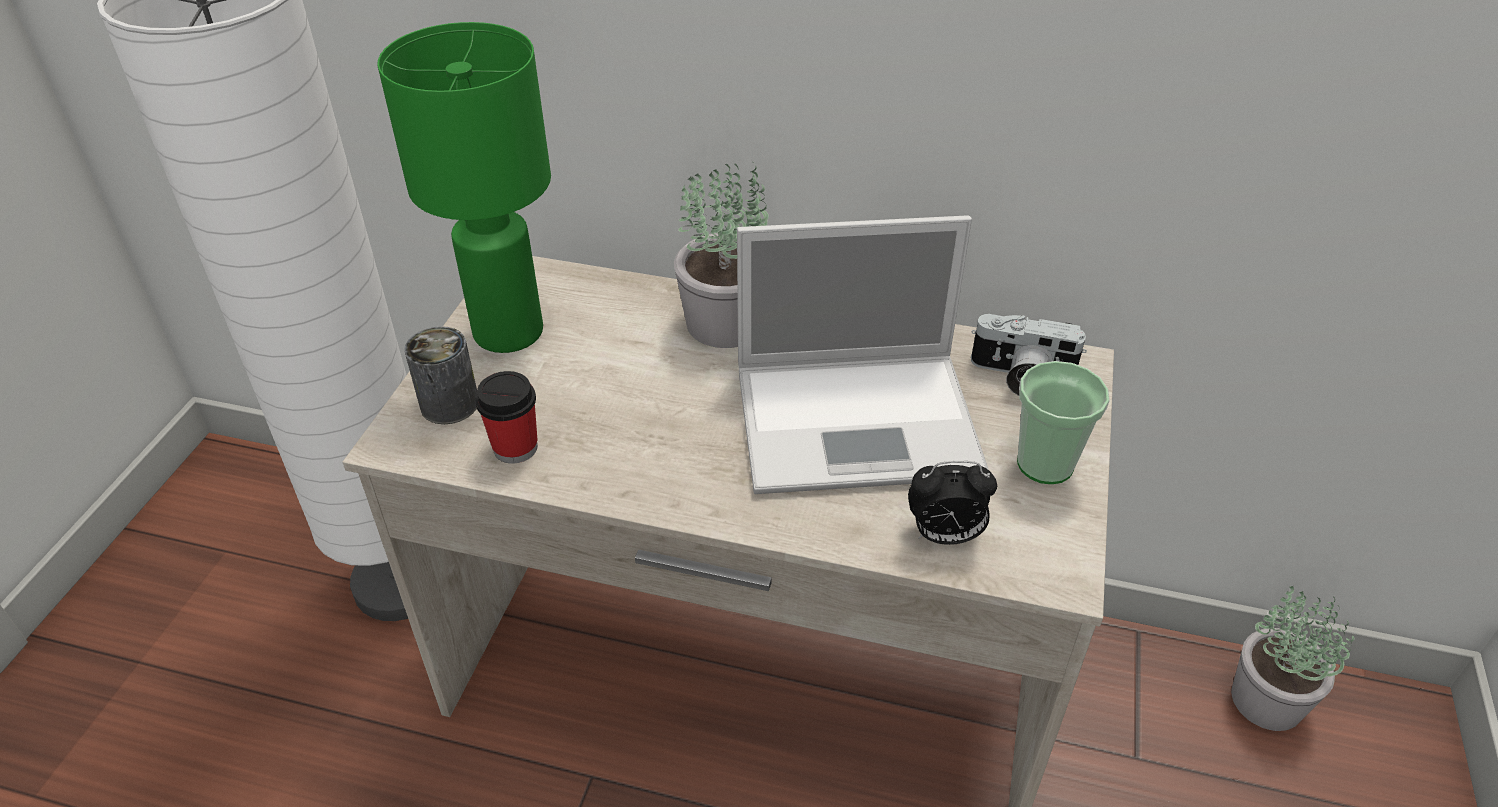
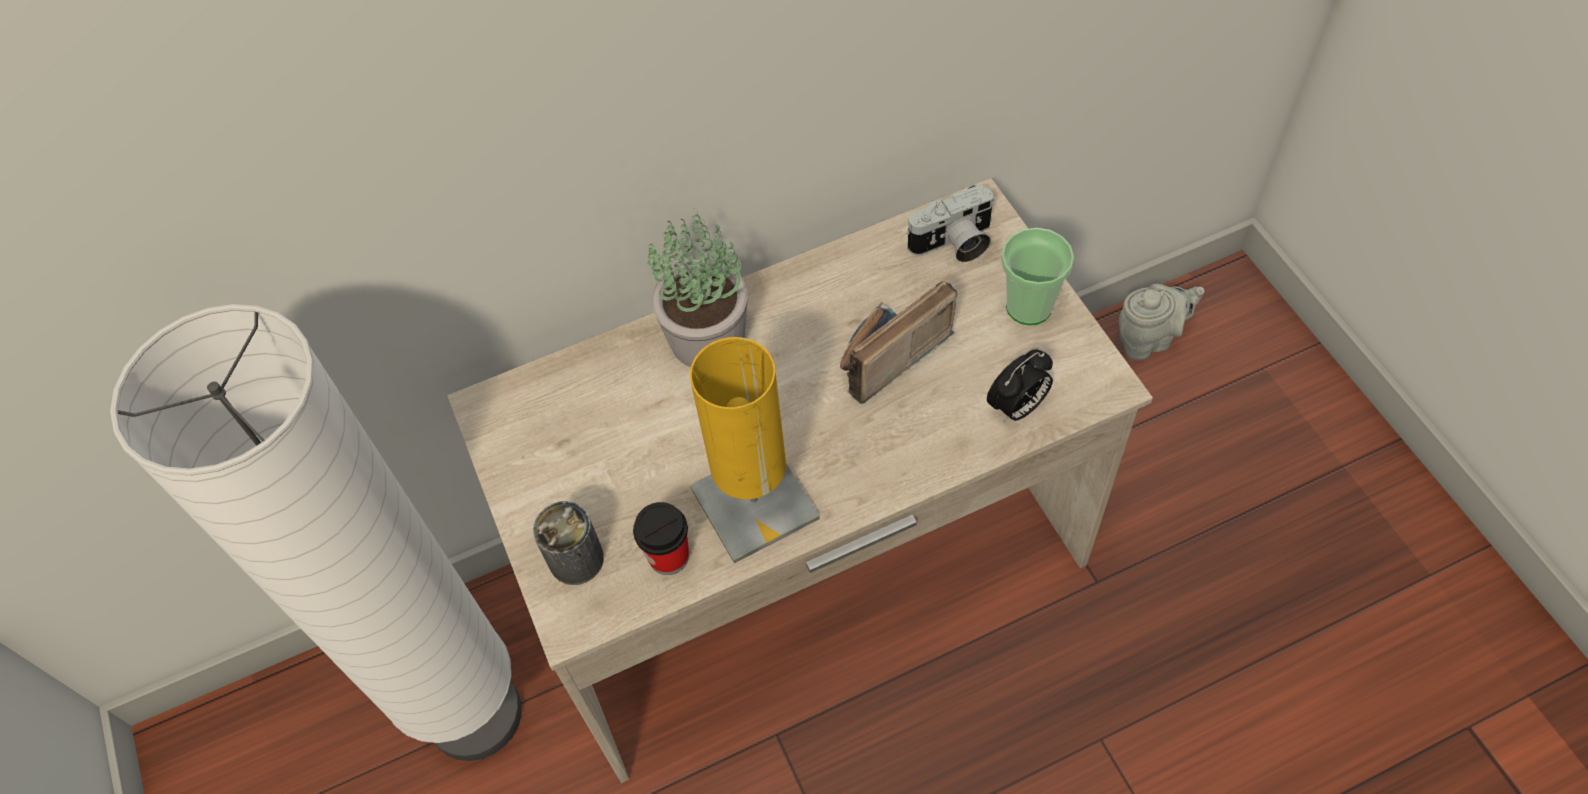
camera: 35 degrees left, 15 degrees up
green table lamp [377,22,551,353] -> none
laptop [737,215,989,494] -> radio [840,282,957,404]
potted plant [1231,585,1354,731] -> grey teapot [1119,284,1204,360]
none -> yellow table lamp [690,337,820,563]

